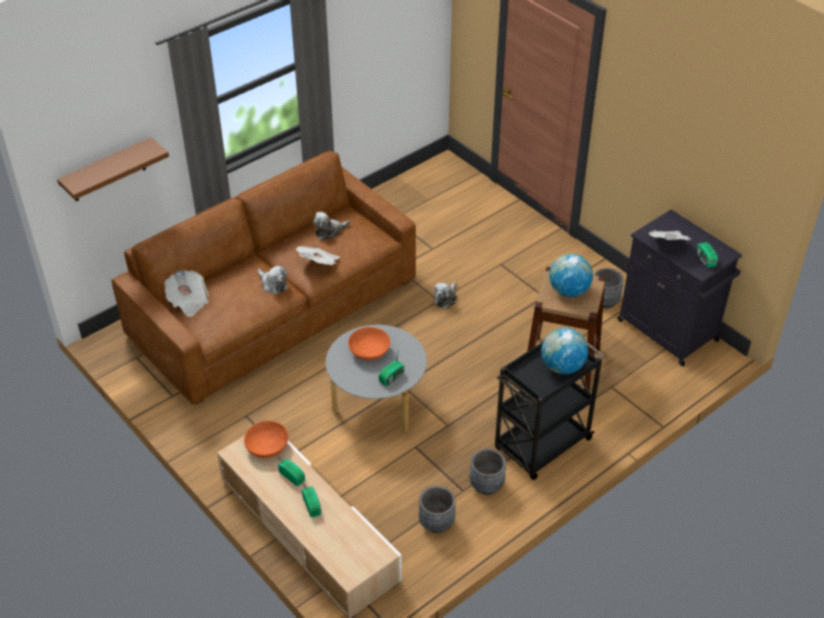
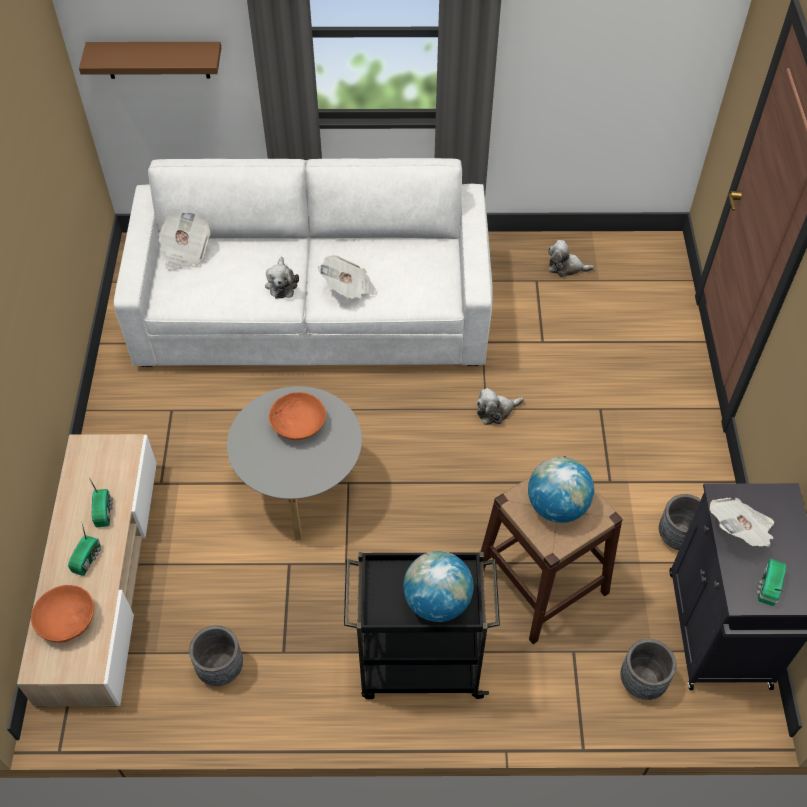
camera: 40 degrees right, 10 degrees up
brown sofa [111,151,416,405] -> white sofa [114,158,493,367]
orange bowl [244,421,289,458] -> orange bowl moved to [31,585,94,643]
plush toy [313,212,350,240] -> plush toy moved to [548,240,594,277]
radio [379,348,405,386] -> none
grey planter [470,448,506,495] -> grey planter moved to [621,639,677,700]

